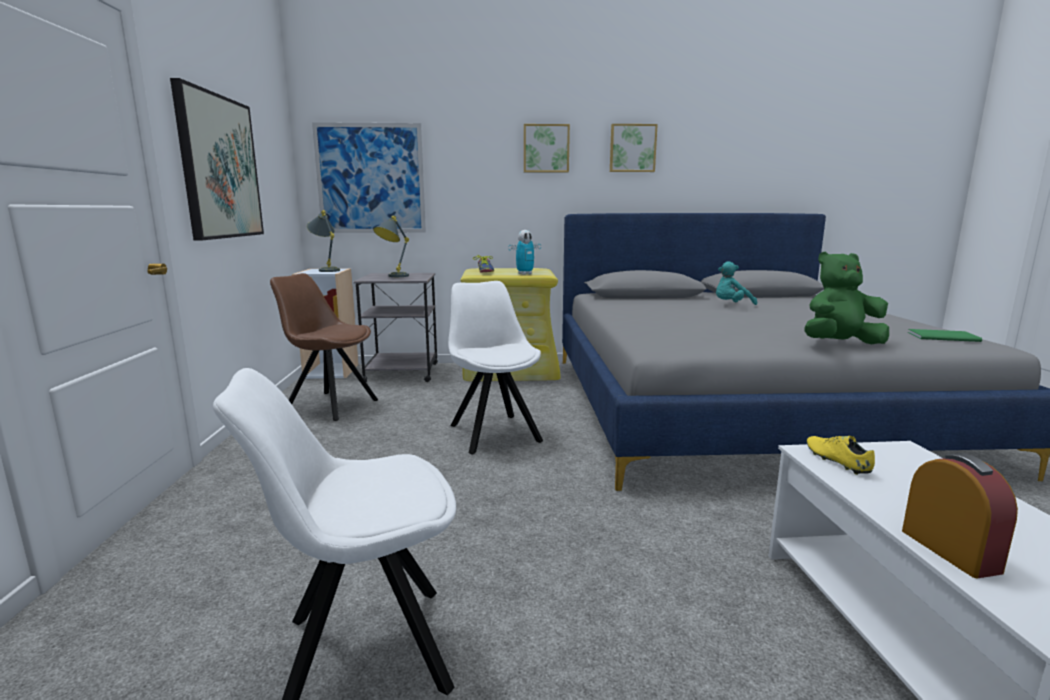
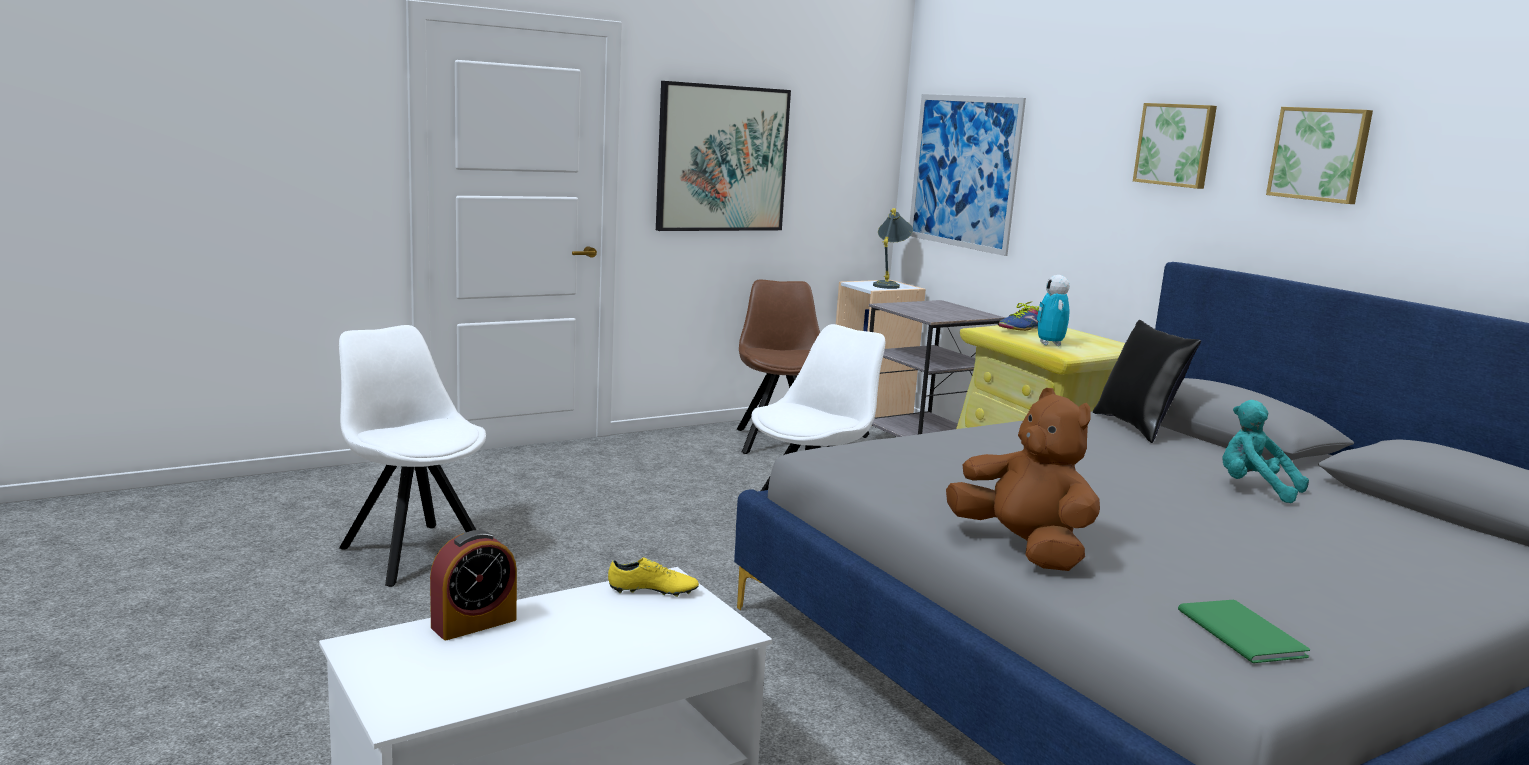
camera: 60 degrees right, 0 degrees up
grey table lamp [373,216,409,277] -> none
toy robot [508,230,541,275] -> toy robot turned 60 degrees clockwise [1037,275,1070,346]
green plush toy [804,252,889,344] -> brown plush toy [946,388,1100,571]
yellow shoe [807,436,875,475] -> yellow shoe turned 45 degrees clockwise [608,557,699,597]
none -> black pillow [1093,320,1201,443]

